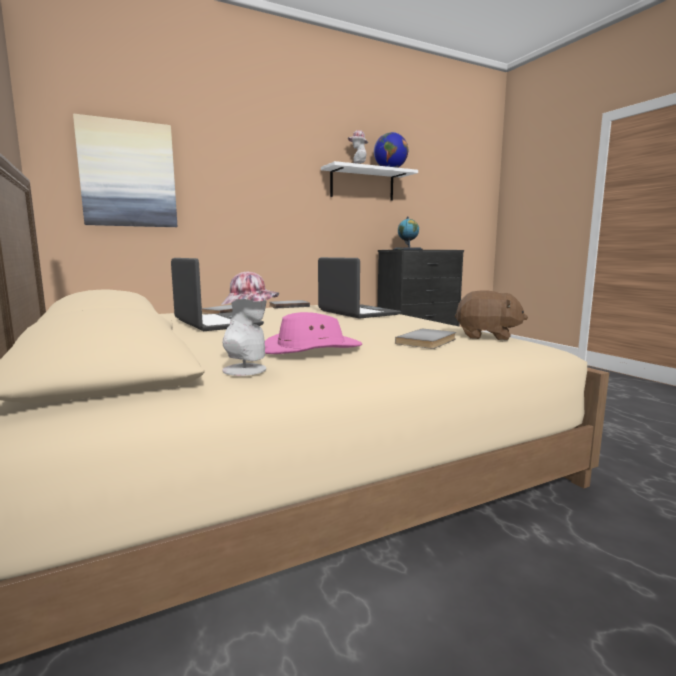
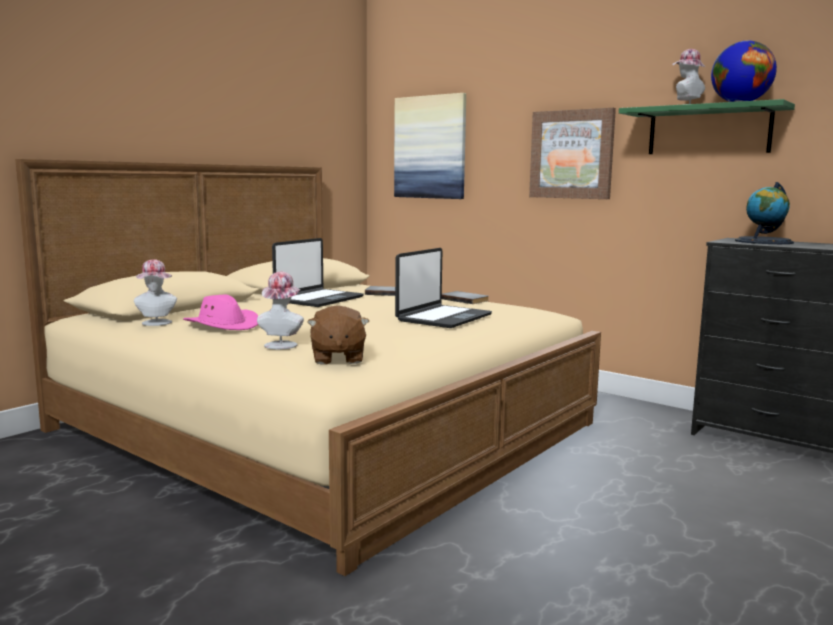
camera: 65 degrees right, 0 degrees up
white shelf [321,161,418,201] -> green shelf [619,99,795,154]
grey book [395,329,456,349] -> hat [257,272,304,350]
none -> picture [529,108,616,199]

